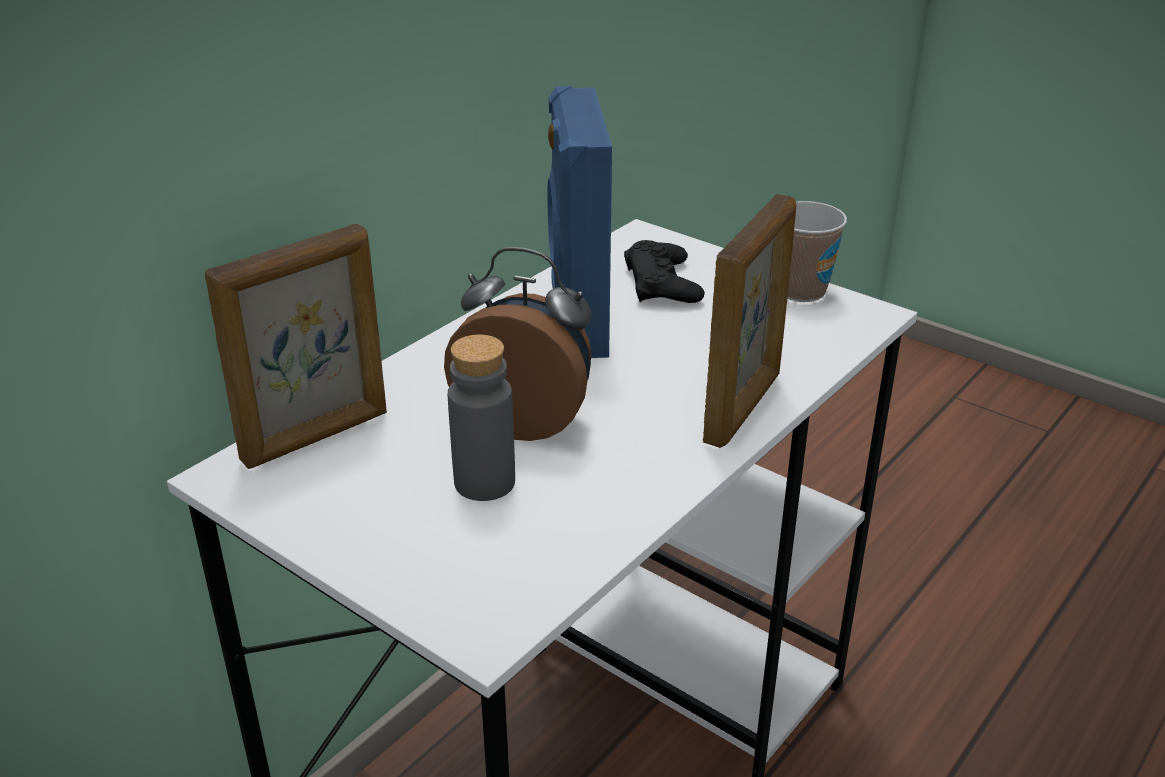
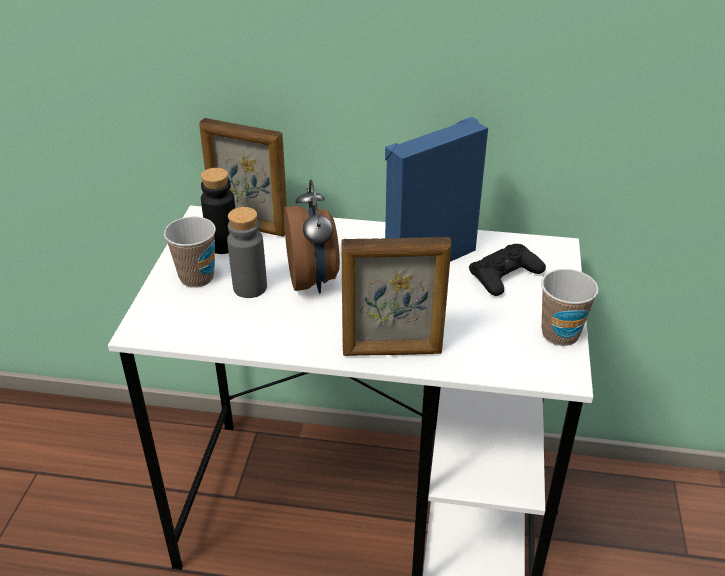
camera: 60 degrees right, 5 degrees up
none -> cup [164,217,216,288]
none -> black bottle [201,168,235,254]

